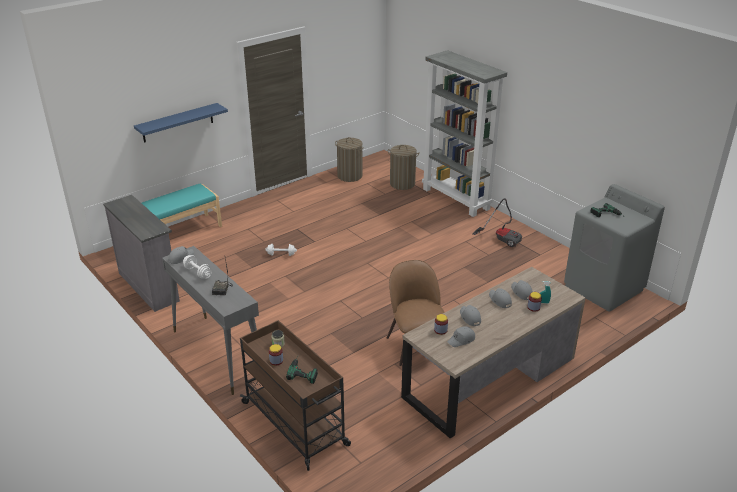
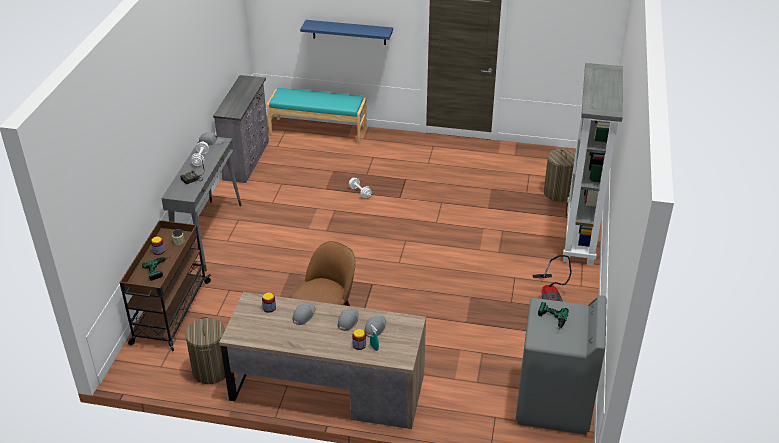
camera: 50 degrees right, 5 degrees up
laundry basket [335,137,364,182] -> laundry basket moved to [185,317,225,384]
grey cap [447,326,475,347] -> none

